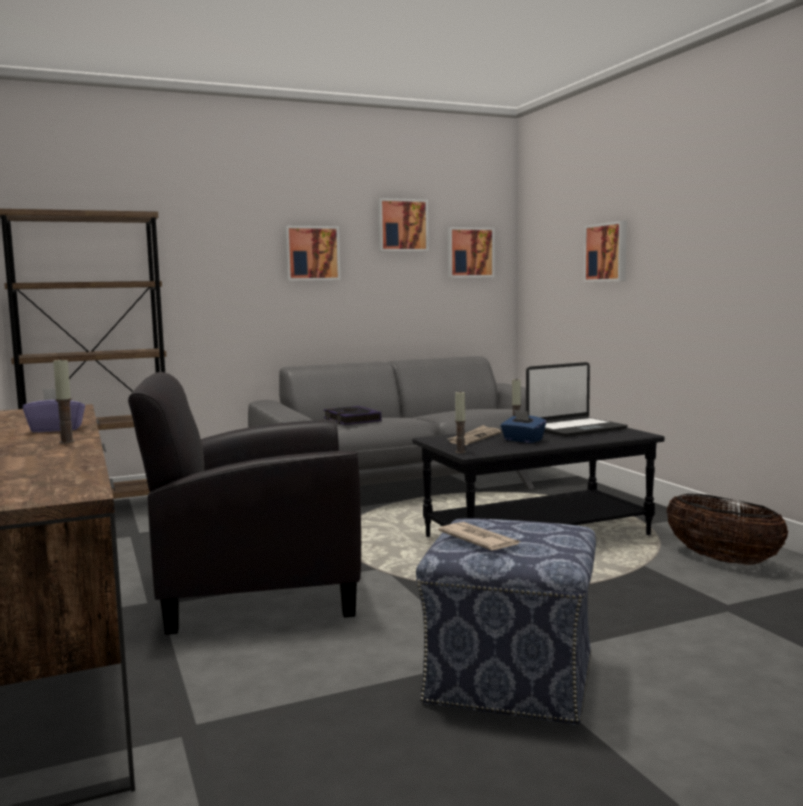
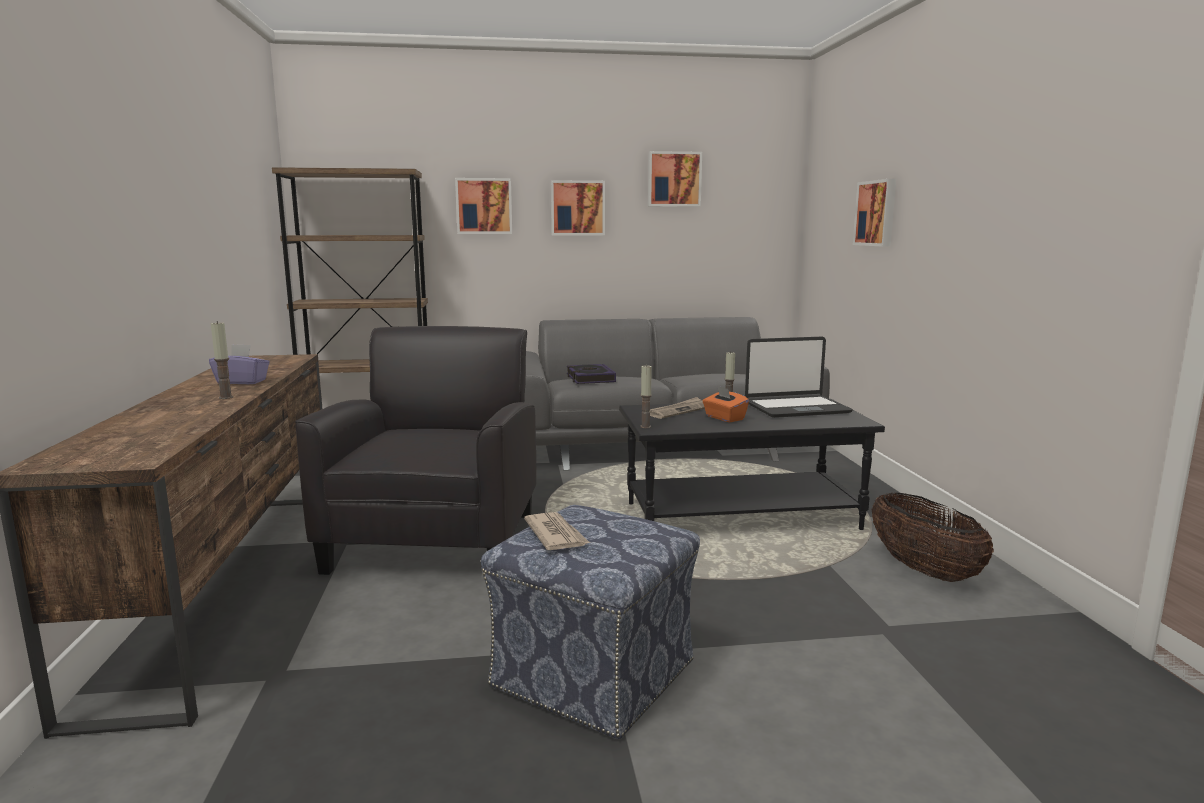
camera: 15 degrees right, 5 degrees up
black armchair [128,372,361,635] -> black armchair turned 90 degrees clockwise [295,326,537,575]
picture [447,227,495,278] -> picture moved to [455,178,512,234]
blue tissue box [501,410,546,443] -> orange tissue box [702,386,749,422]

